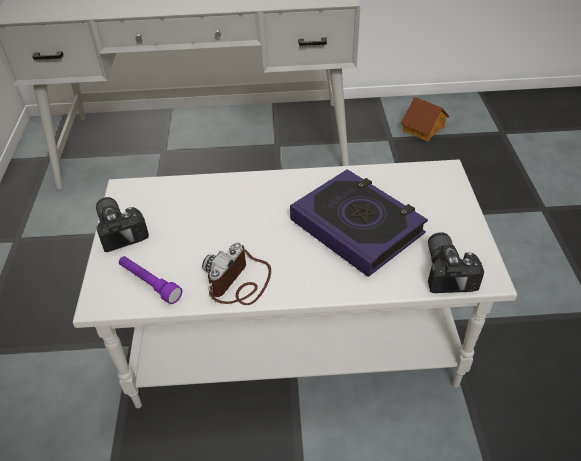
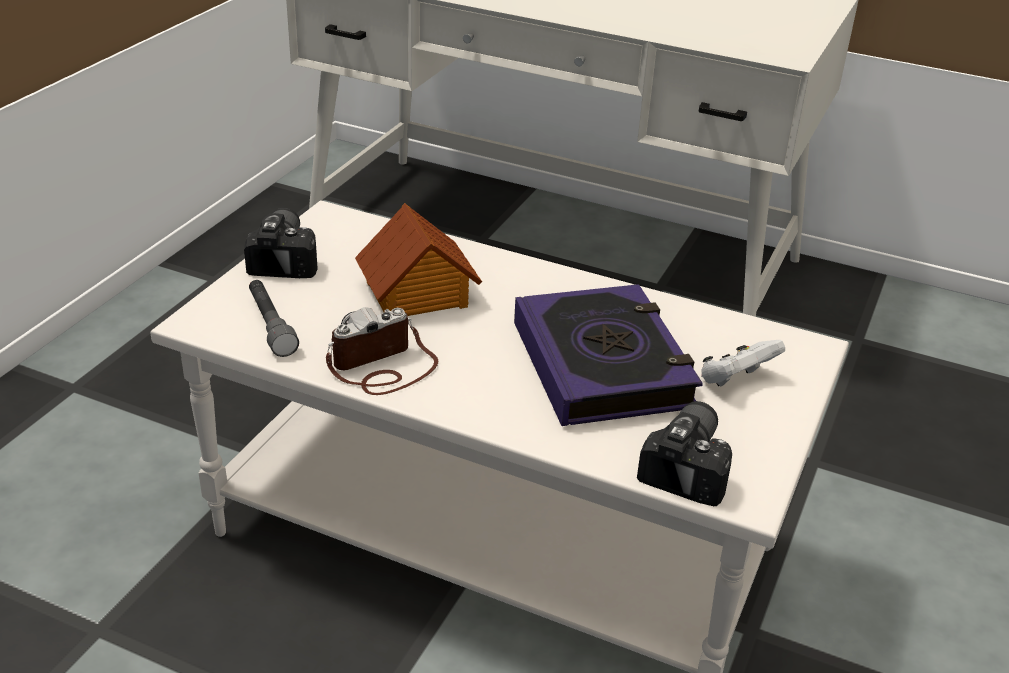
camera: 25 degrees right, 10 degrees down
purple flashlight [119,256,182,304] -> grey flashlight [249,280,299,357]
toy house [401,97,449,142] -> toy house moved to [355,203,482,316]
none -> white game controller [701,340,785,387]

